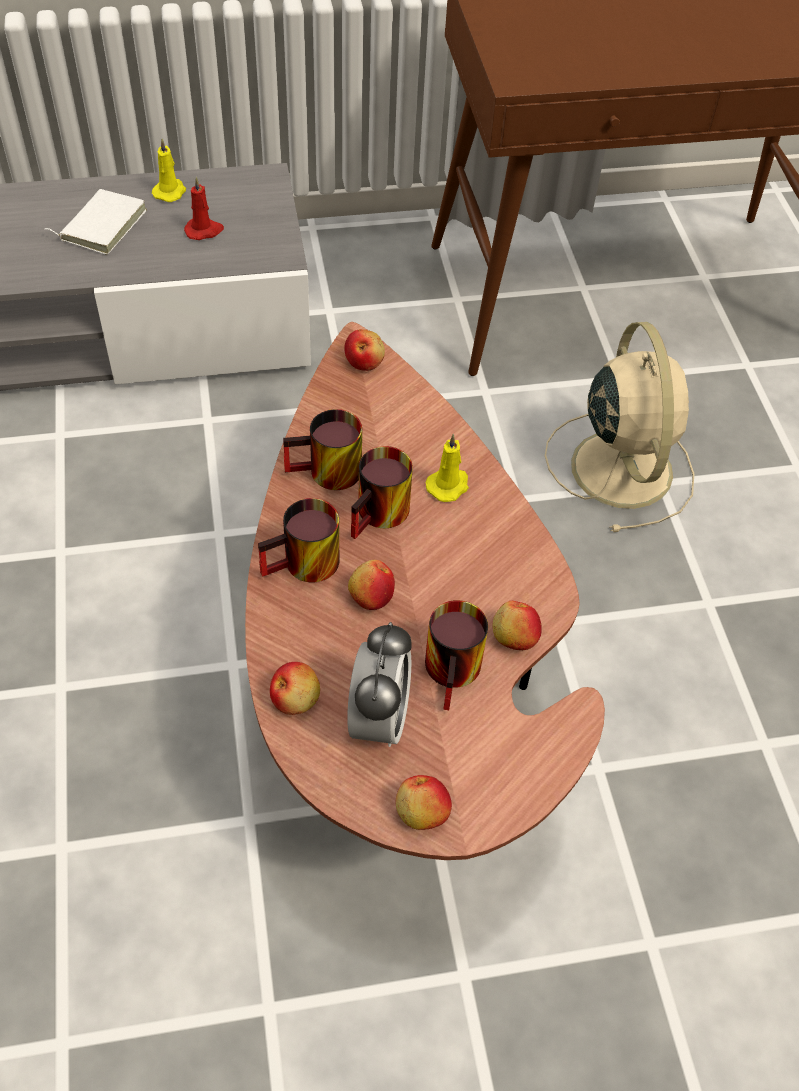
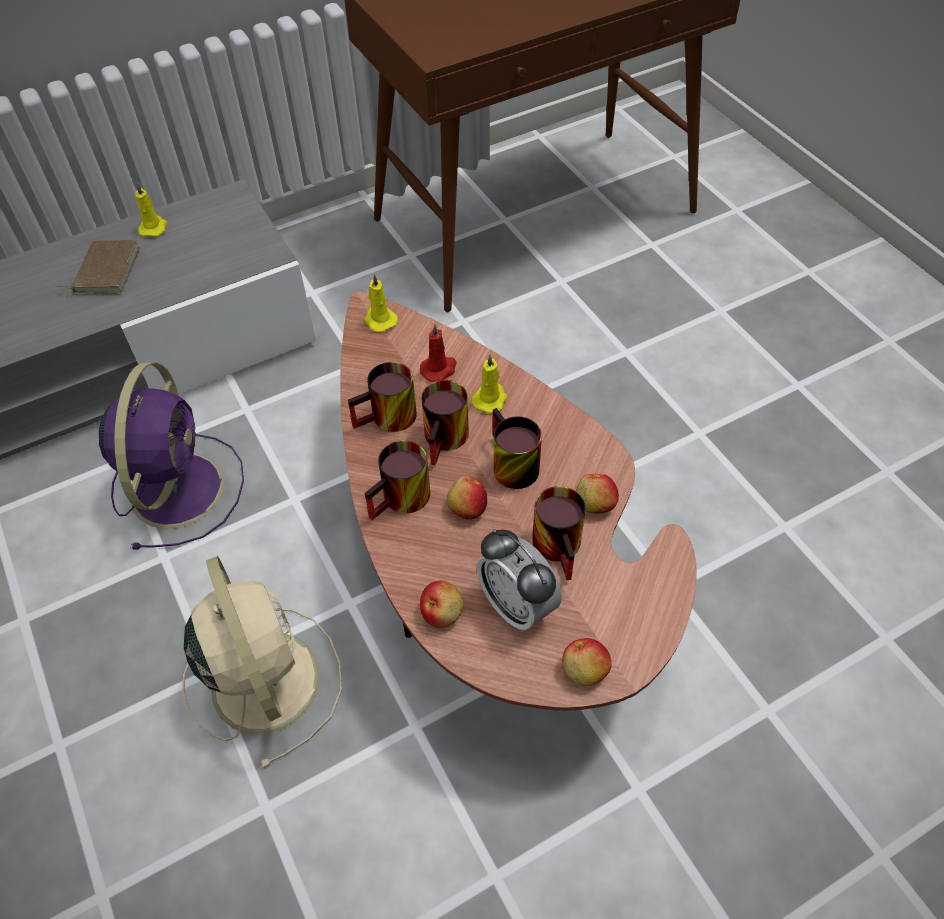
camera: 15 degrees left, 0 degrees up
white book [45,189,147,255] -> brown book [57,240,140,294]
red candle [184,177,224,240] -> red candle moved to [420,324,457,382]
apple [344,329,385,371] -> yellow candle [364,274,398,332]
alarm clock [347,622,412,747] -> alarm clock turned 150 degrees clockwise [477,529,562,631]
beige fan [545,322,694,532] -> beige fan moved to [182,556,342,769]
none -> purple fan [99,362,244,550]
none -> mug [492,408,542,489]

